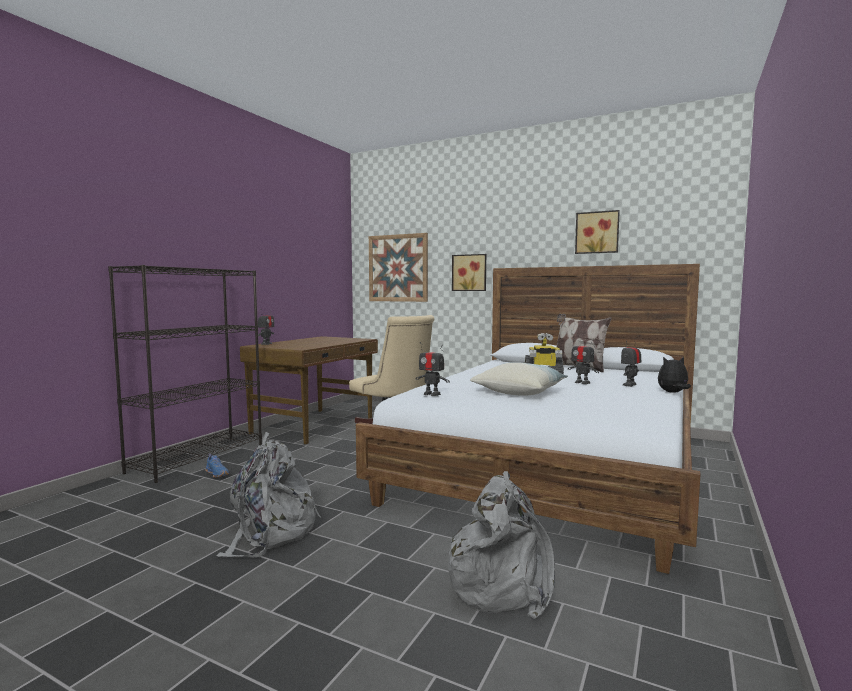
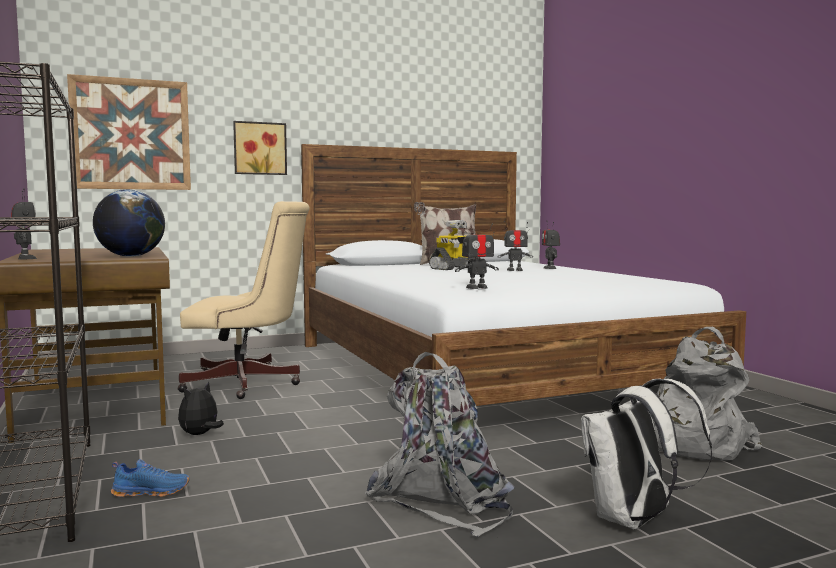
camera: 50 degrees left, 0 degrees up
pillow [470,362,568,396] -> none
picture [575,210,620,254] -> none
plush toy [658,357,691,393] -> plush toy moved to [178,382,224,435]
none -> globe [93,190,165,257]
none -> white backpack [581,379,712,529]

